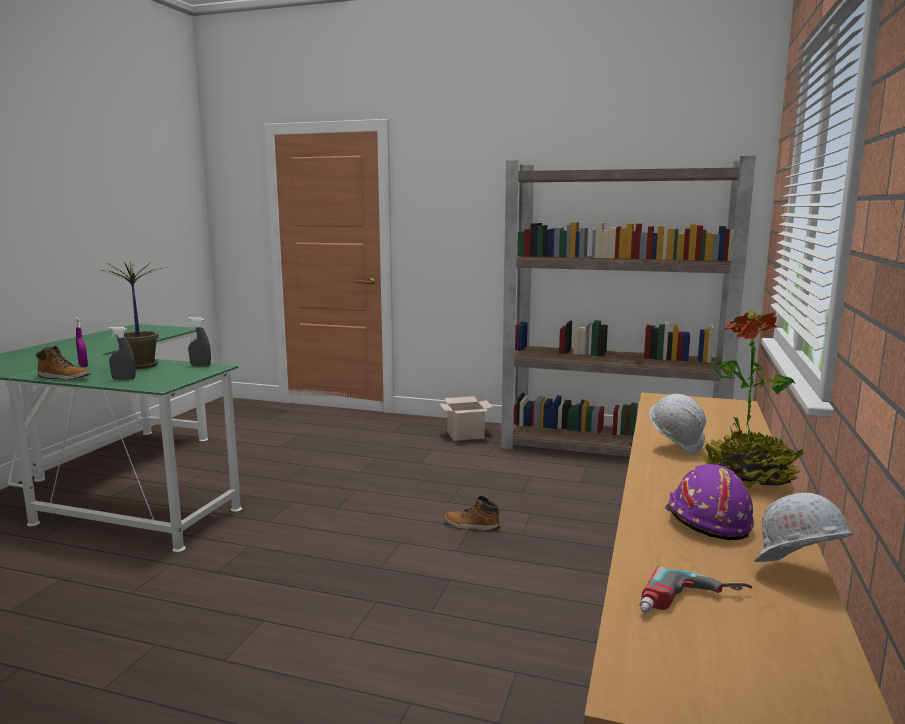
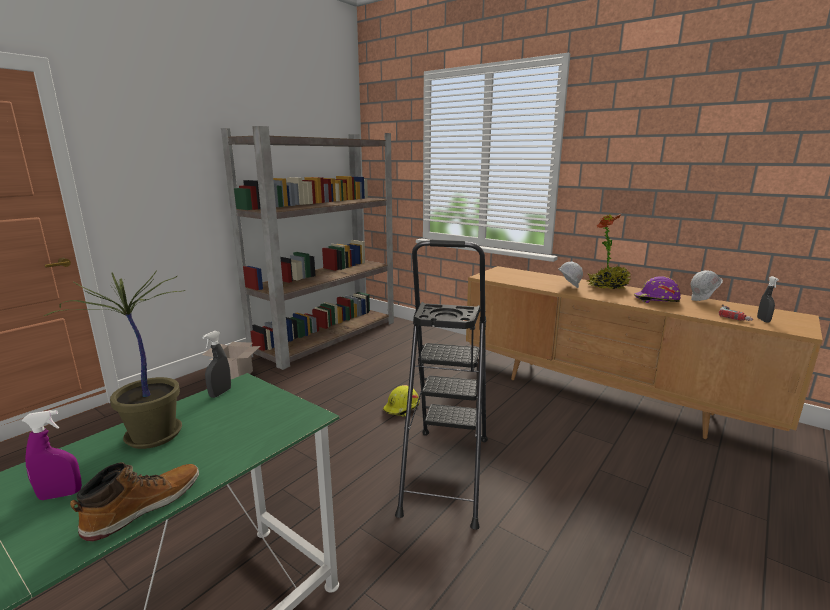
camera: 70 degrees left, 5 degrees up
grey spray bottle [109,327,136,380] -> grey spray bottle moved to [757,276,779,323]
boot [445,496,501,531] -> yellow hard hat [383,385,420,417]
none -> step ladder [395,240,488,530]

